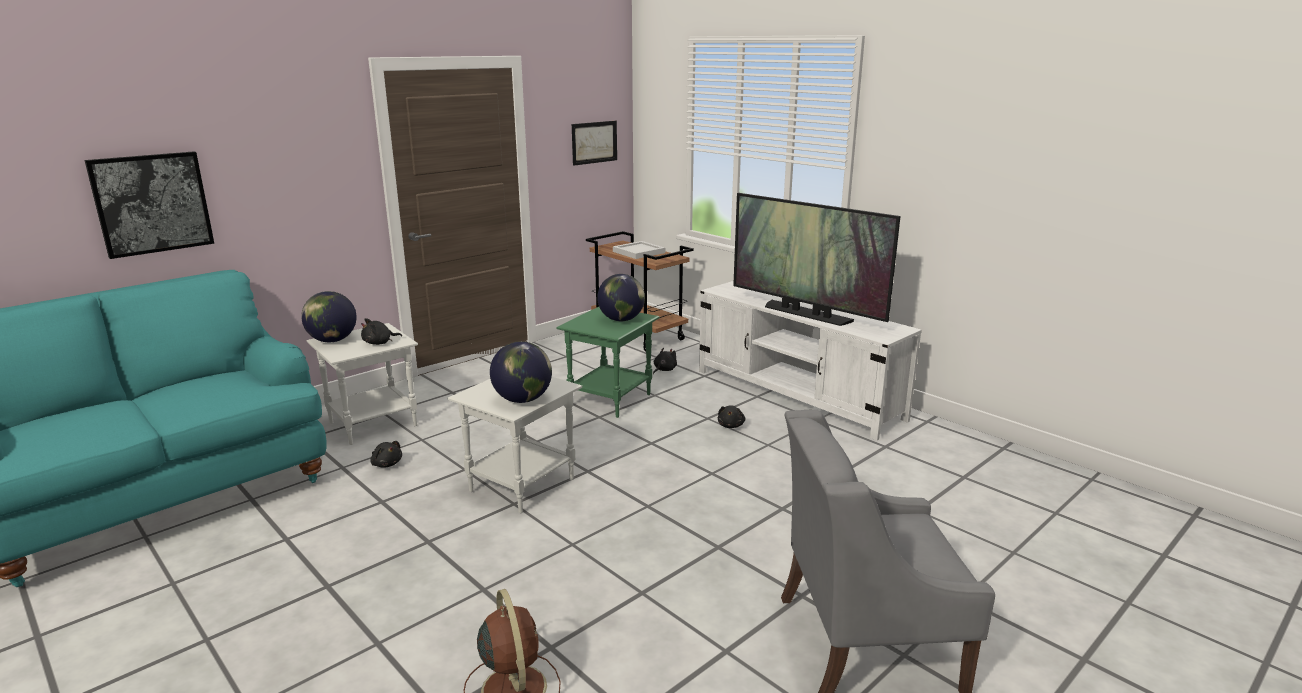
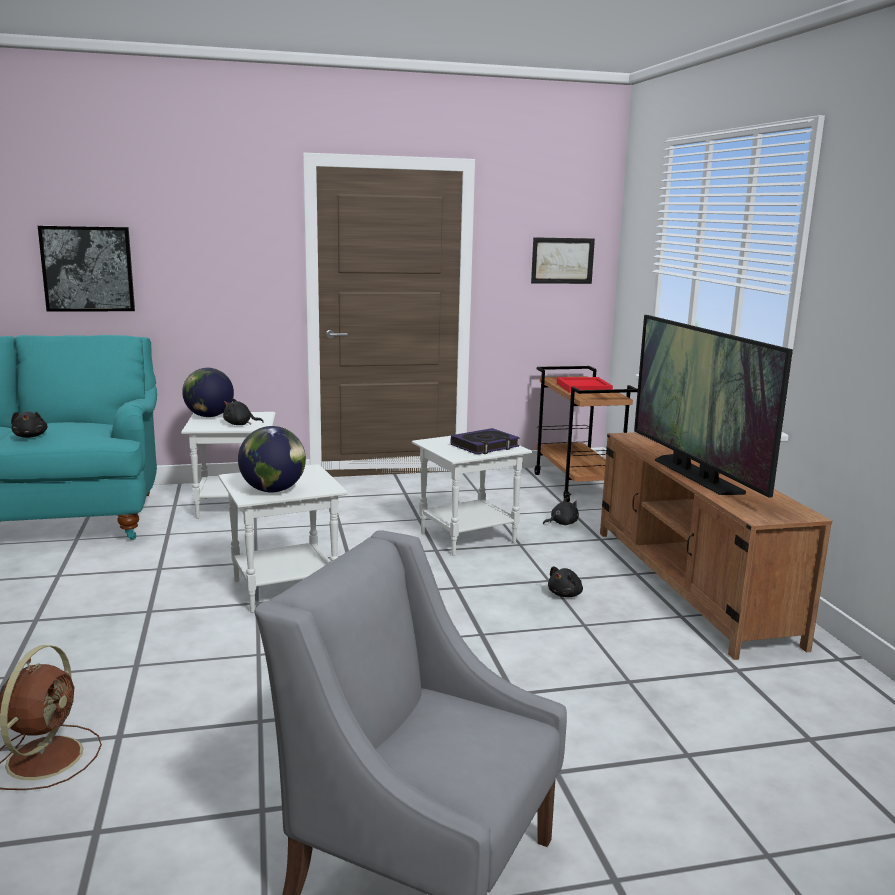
camera: 30 degrees right, 5 degrees down
black plush toy [370,441,402,468] -> black plush toy moved to [11,411,48,438]
green side table [556,307,660,418] -> white side table [412,436,532,556]
globe [597,274,645,321] -> book [451,428,520,455]
white tray [613,241,665,259] -> red tray [557,377,613,393]
white tv stand [699,281,922,440] -> brown tv stand [600,432,832,660]

